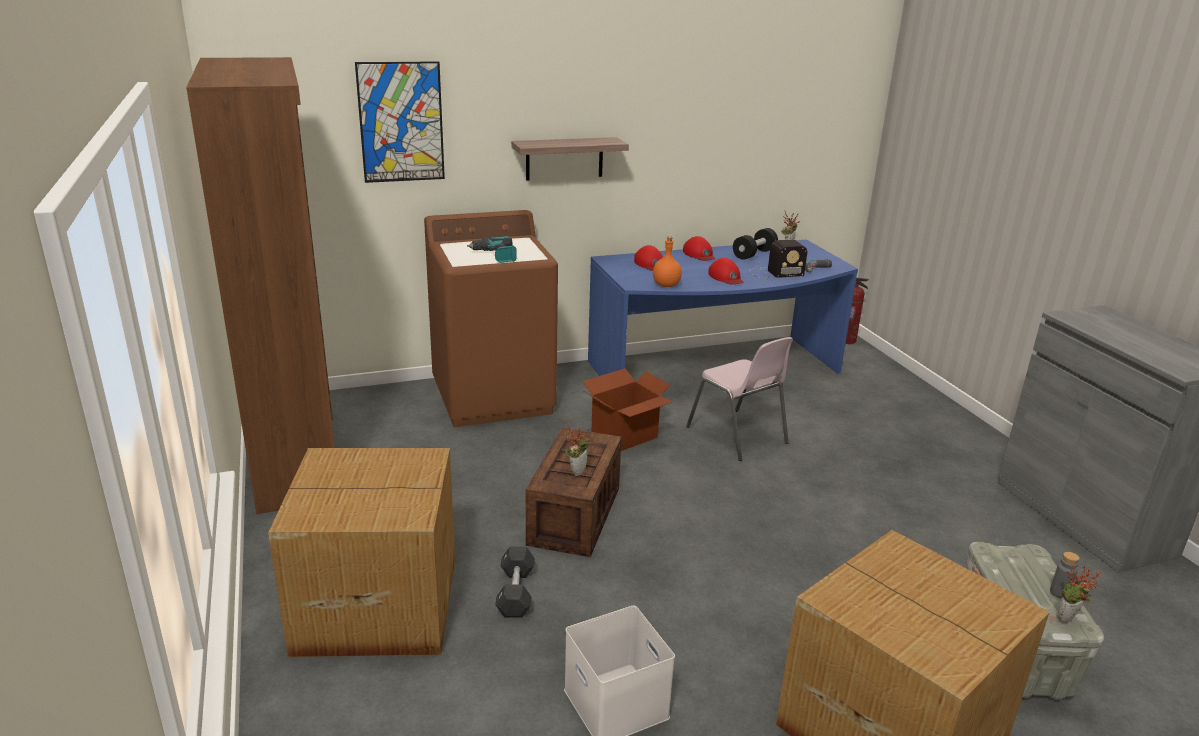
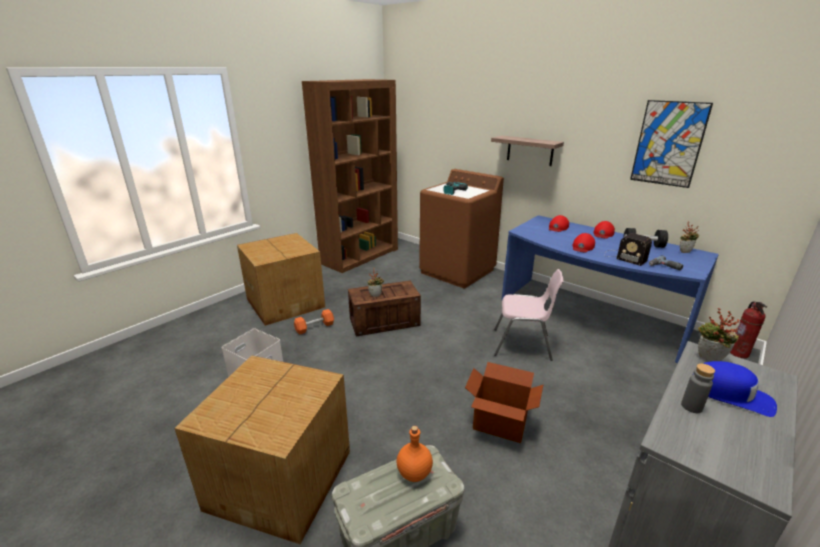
camera: 60 degrees right, 0 degrees up
picture [355,61,445,183] -> picture moved to [630,100,713,188]
black dumbbell [495,547,535,618] -> orange dumbbell [294,309,334,335]
cardboard box [582,368,673,451] -> cardboard box moved to [465,362,543,443]
orange bottle [653,236,682,287] -> orange bottle moved to [397,426,433,482]
pink chair [686,337,793,461] -> pink chair turned 105 degrees counterclockwise [494,269,563,361]
grey bottle [1050,552,1080,599] -> grey bottle moved to [681,364,715,413]
potted plant [1058,565,1101,623] -> potted plant moved to [698,308,741,361]
none -> blue cap [692,361,777,417]

